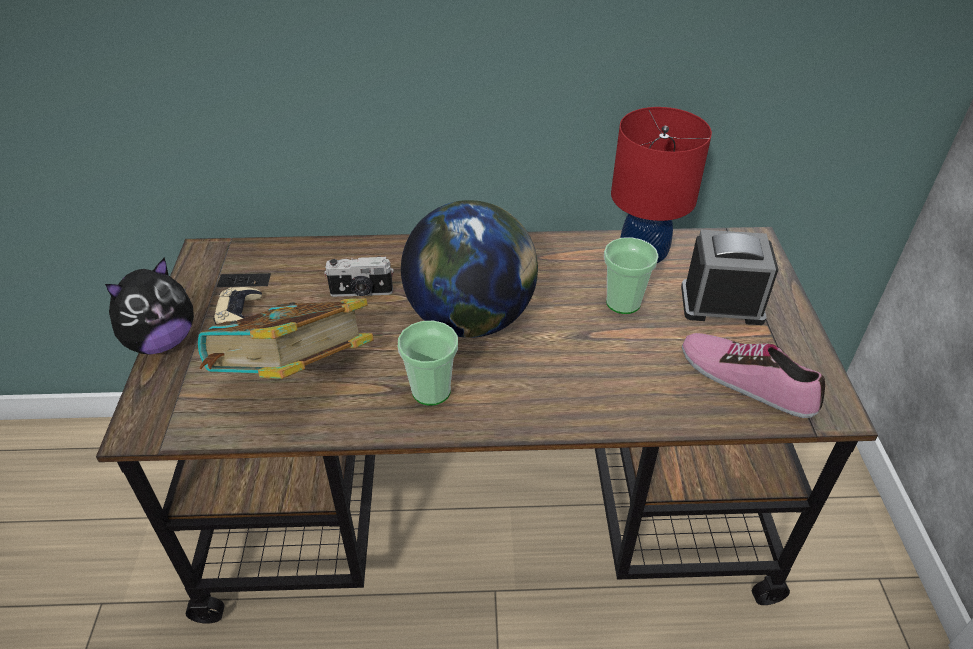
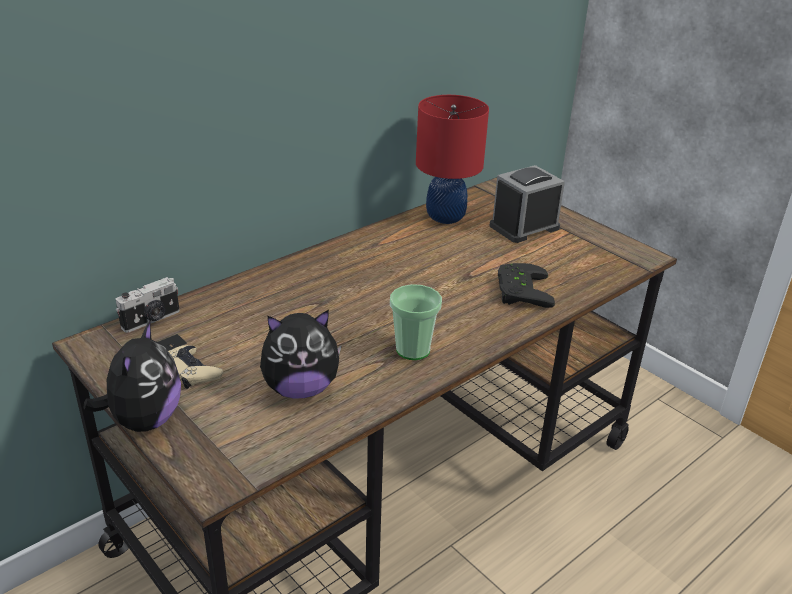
camera: 40 degrees left, 10 degrees down
book [198,298,374,379] -> plush toy [260,310,342,398]
camera [324,256,394,297] -> camera moved to [116,277,180,333]
globe [401,200,538,338] -> none
cup [604,237,659,314] -> none
shoe [682,333,825,418] -> none
none -> black game controller [498,263,555,308]

